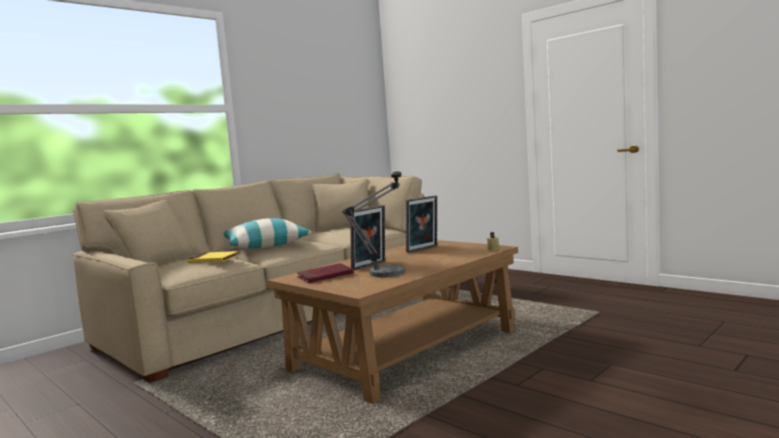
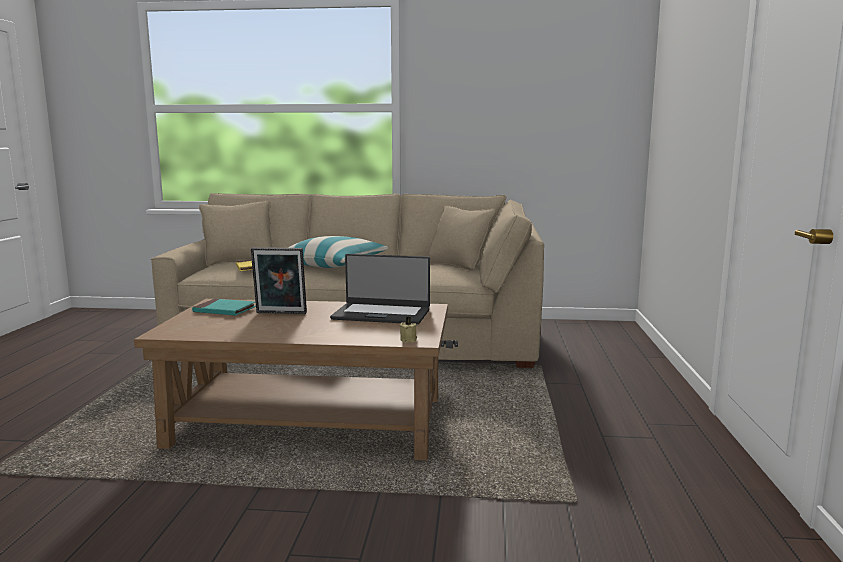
camera: 50 degrees right, 5 degrees up
red book [297,263,354,283] -> turquoise book [192,299,256,316]
table lamp [342,171,405,277] -> none
picture frame [406,195,437,253] -> laptop [330,254,430,324]

